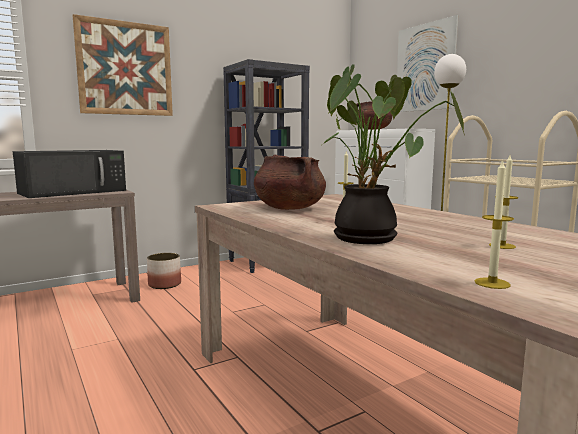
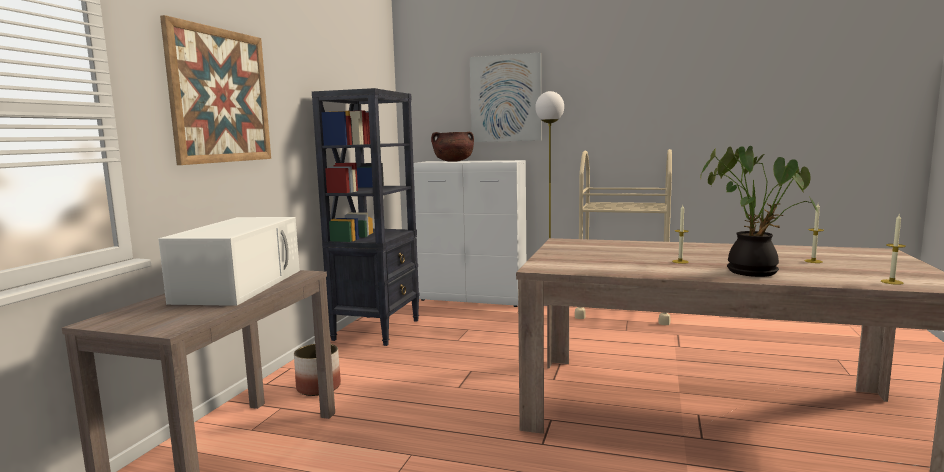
camera: 40 degrees left, 0 degrees up
black microwave [13,150,126,198] -> white microwave [158,217,300,306]
brown cooking pot [254,154,326,210] -> none

